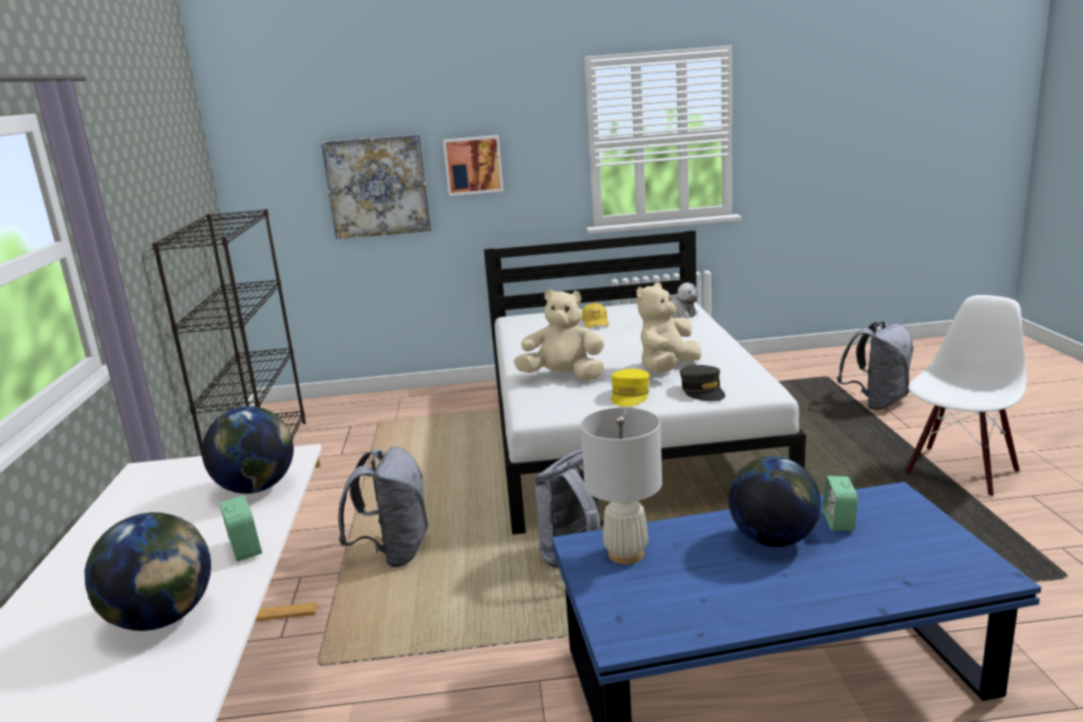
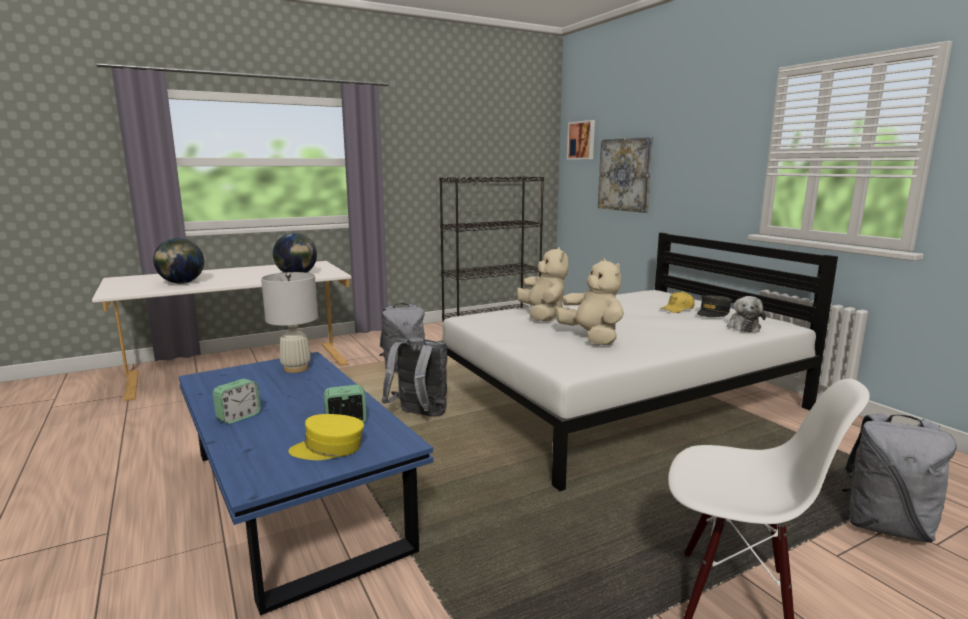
camera: 65 degrees right, 5 degrees down
alarm clock [220,495,262,562] -> alarm clock moved to [213,379,261,424]
picture [443,135,503,196] -> picture moved to [567,120,595,160]
yellow cap [611,369,650,407] -> yellow cap moved to [289,414,364,460]
beige plush toy [636,283,702,373] -> beige plush toy turned 45 degrees clockwise [555,258,624,345]
grey cap [680,365,725,401] -> grey cap moved to [697,296,732,317]
globe [728,456,821,547] -> none

